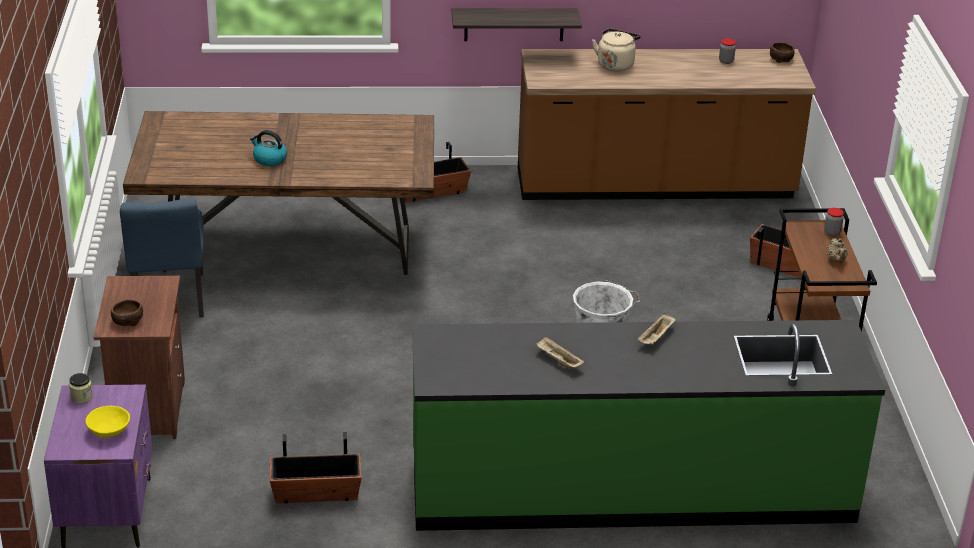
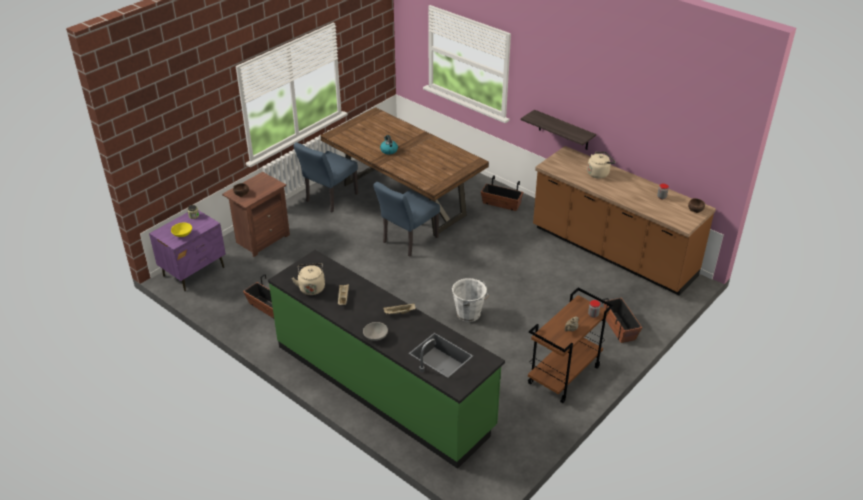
camera: 45 degrees right, 5 degrees up
none -> beige kettle [292,263,325,295]
none -> grey bowl [363,322,388,341]
none -> blue chair [373,182,440,257]

